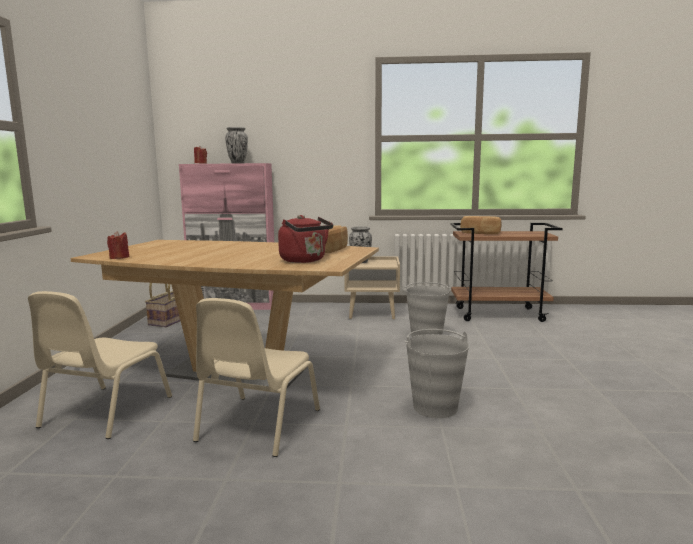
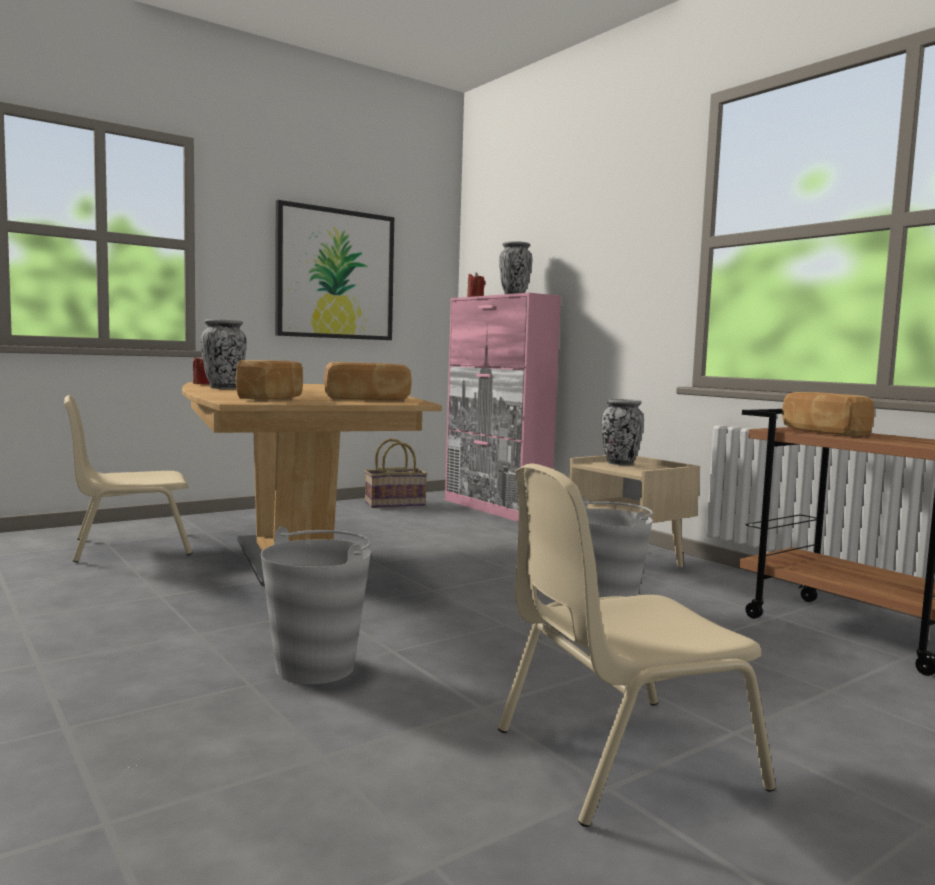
camera: 50 degrees right, 5 degrees down
beige chair [193,298,320,457] -> beige chair moved to [498,463,776,827]
red kettle [278,215,333,263] -> bread [235,360,303,400]
none -> vase [201,319,247,389]
none -> picture [275,200,394,340]

